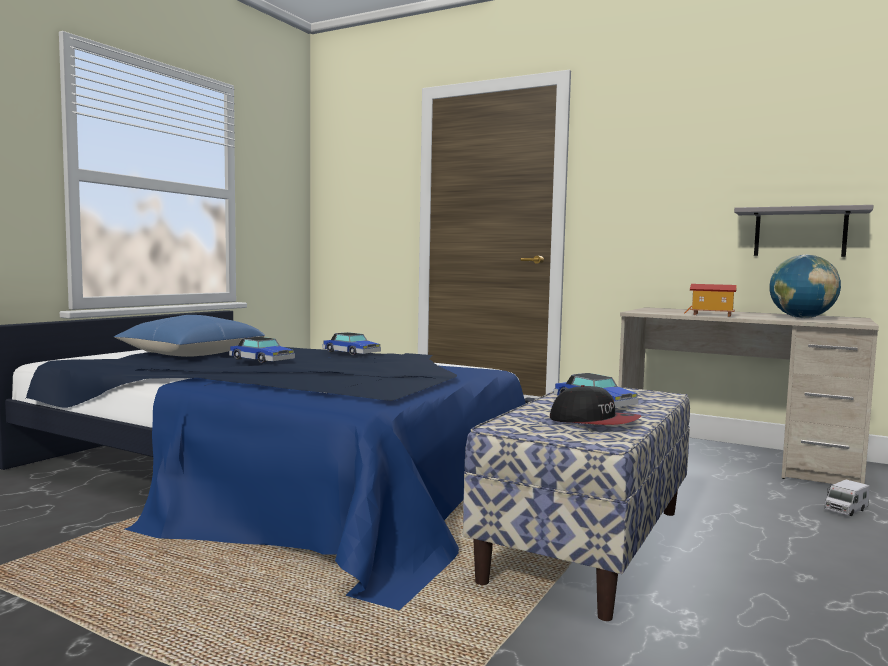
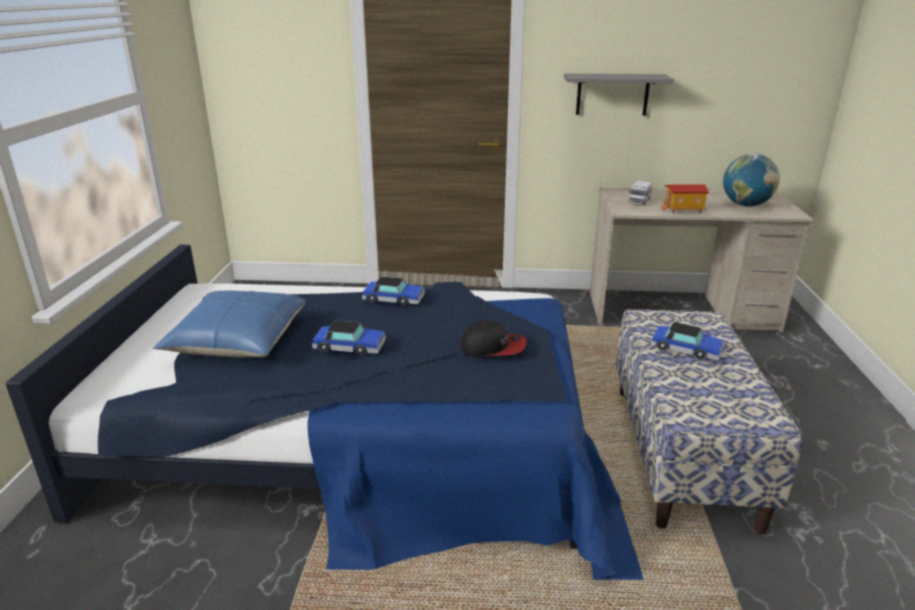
camera: 25 degrees left, 20 degrees up
cap [550,385,641,425] -> cap moved to [460,320,527,356]
grey shelf [734,205,874,257] -> grey shelf moved to [564,74,674,116]
toy truck [824,480,869,516] -> toy truck moved to [628,181,652,205]

